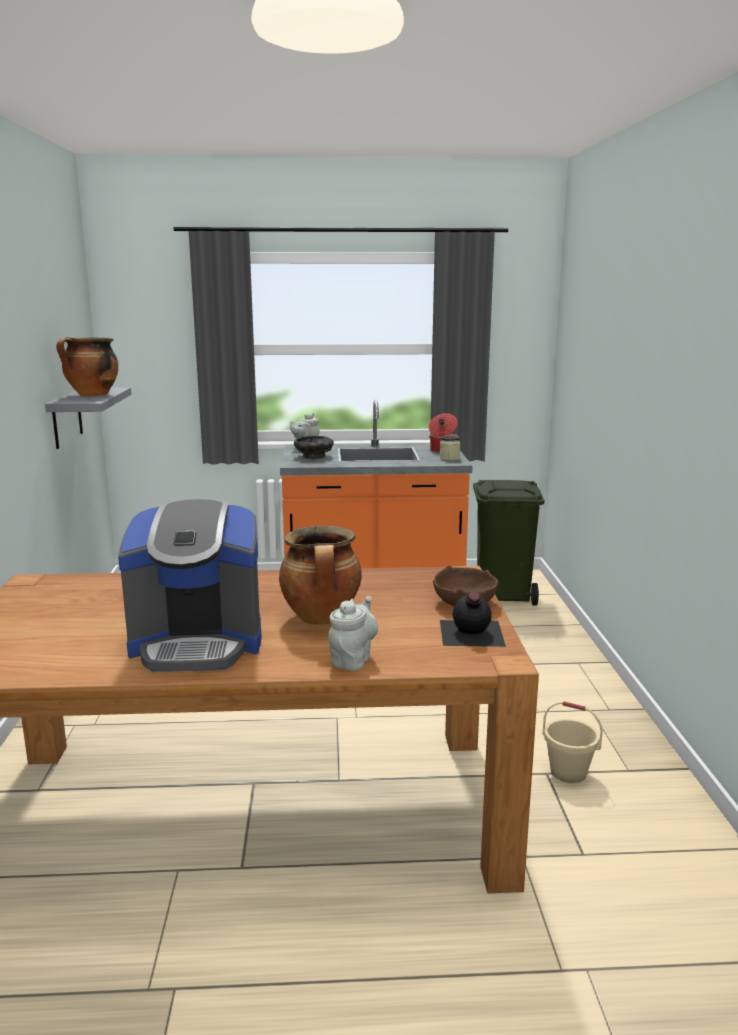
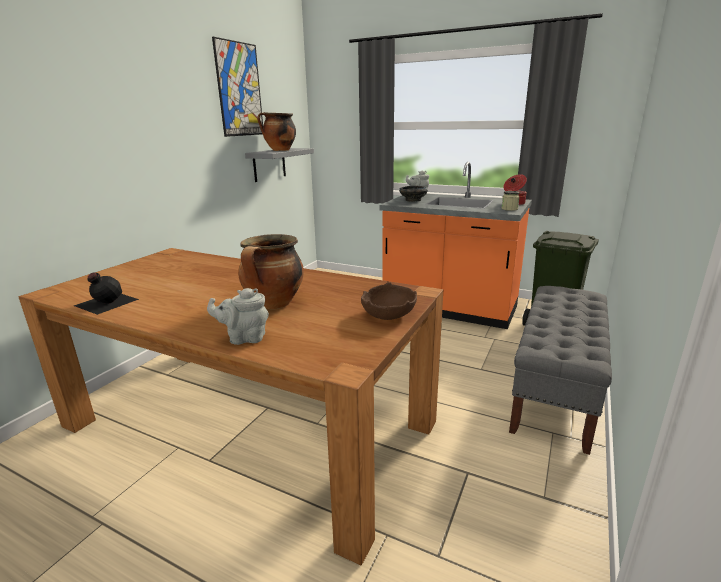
camera: 30 degrees right, 5 degrees up
coffee machine [118,498,262,672] -> none
grey teapot [328,596,378,671] -> grey teapot turned 150 degrees counterclockwise [207,288,269,345]
black bottle [440,591,506,647] -> black bottle moved to [74,272,139,315]
beige bucket [543,701,603,783] -> none
none -> picture [212,37,263,137]
none -> grey bench [509,286,612,455]

